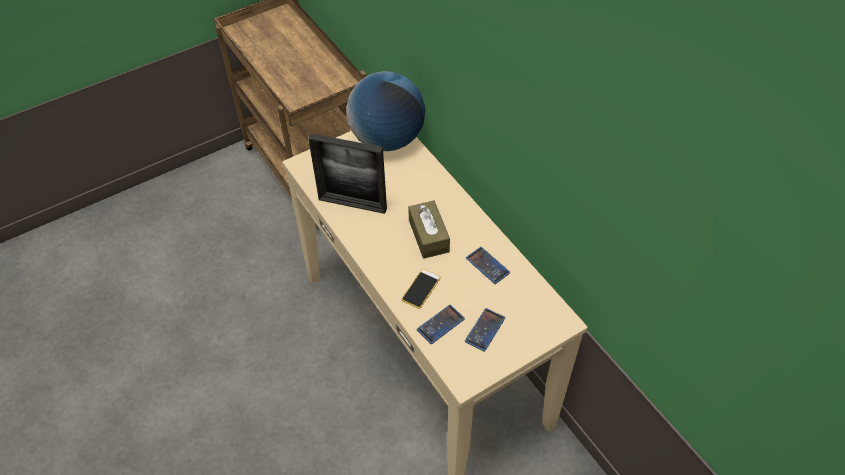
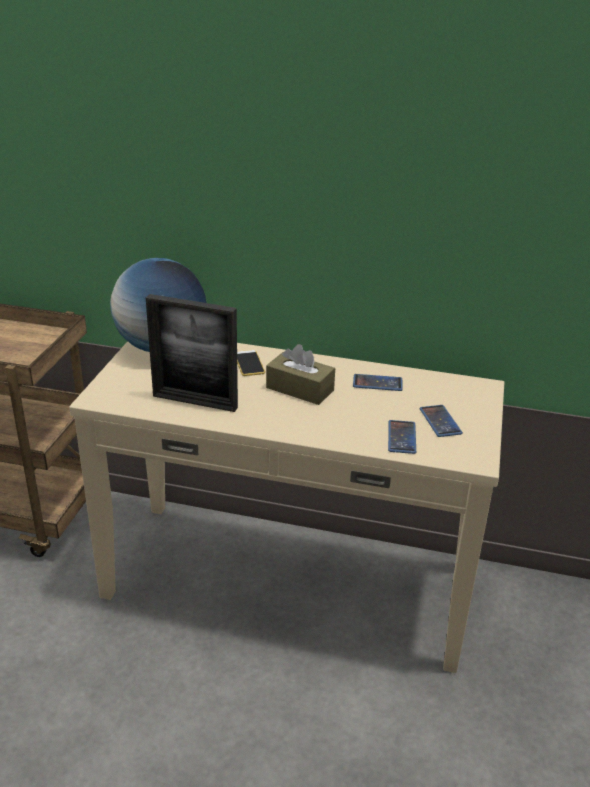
camera: 45 degrees left, 20 degrees down
picture frame [308,133,387,214] -> picture frame turned 45 degrees clockwise [146,294,238,412]
phone [402,269,440,309] -> phone moved to [237,350,265,376]

